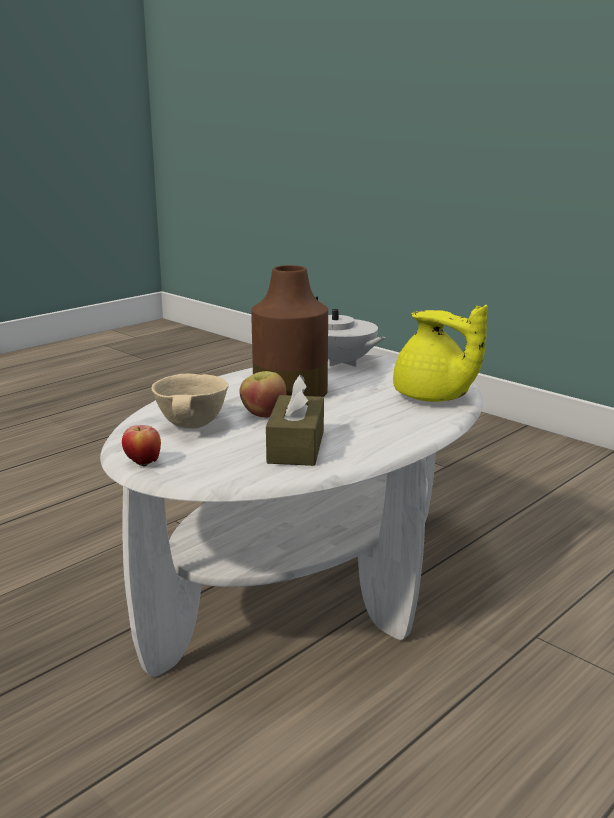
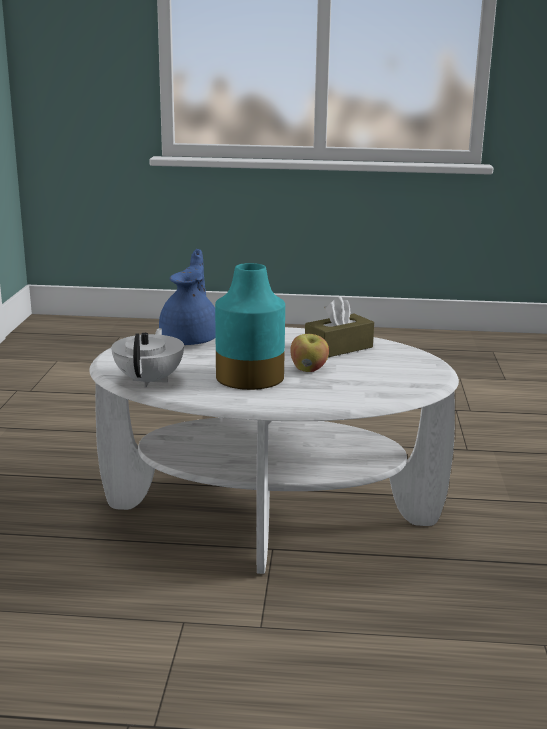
camera: 130 degrees left, 0 degrees up
apple [122,425,161,467] -> none
beige bowl [152,374,229,428] -> none
brown vase [251,265,328,397] -> turquoise vase [215,263,285,390]
yellow teapot [393,305,488,402] -> blue teapot [159,249,216,345]

